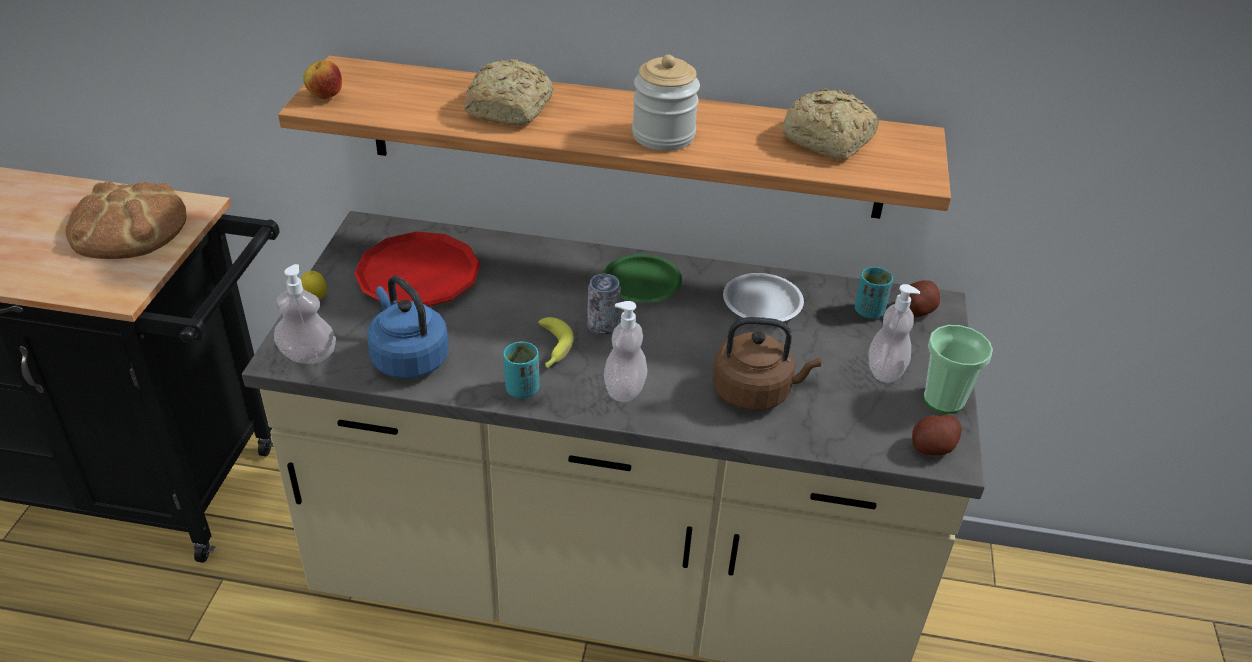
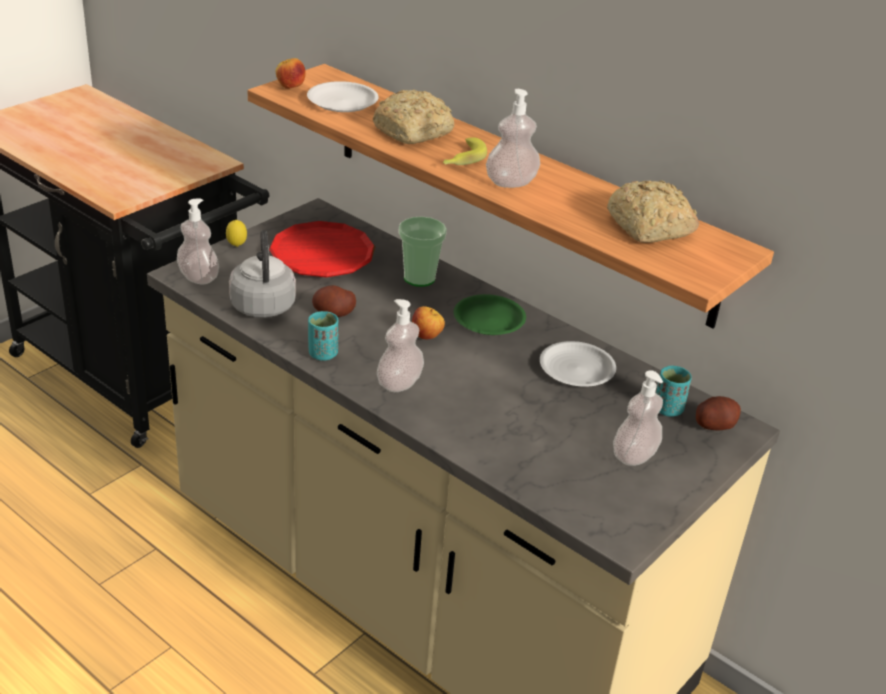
camera: 30 degrees right, 5 degrees down
bread [65,181,186,259] -> none
blue kettle [367,276,449,379] -> grey kettle [229,230,296,318]
banana [538,317,574,368] -> banana moved to [443,137,487,165]
can [587,274,621,335] -> apple [412,306,445,340]
jar [632,55,700,151] -> soap dispenser [486,89,540,188]
brown kettle [712,317,821,411] -> none
potato [912,415,962,455] -> potato moved to [312,285,356,317]
cup [924,325,993,414] -> cup moved to [399,217,447,287]
none -> white plate [307,81,379,112]

